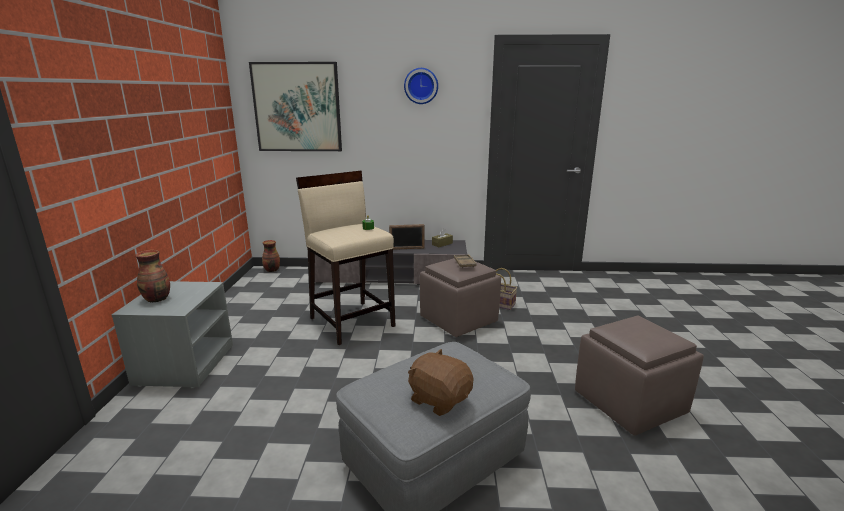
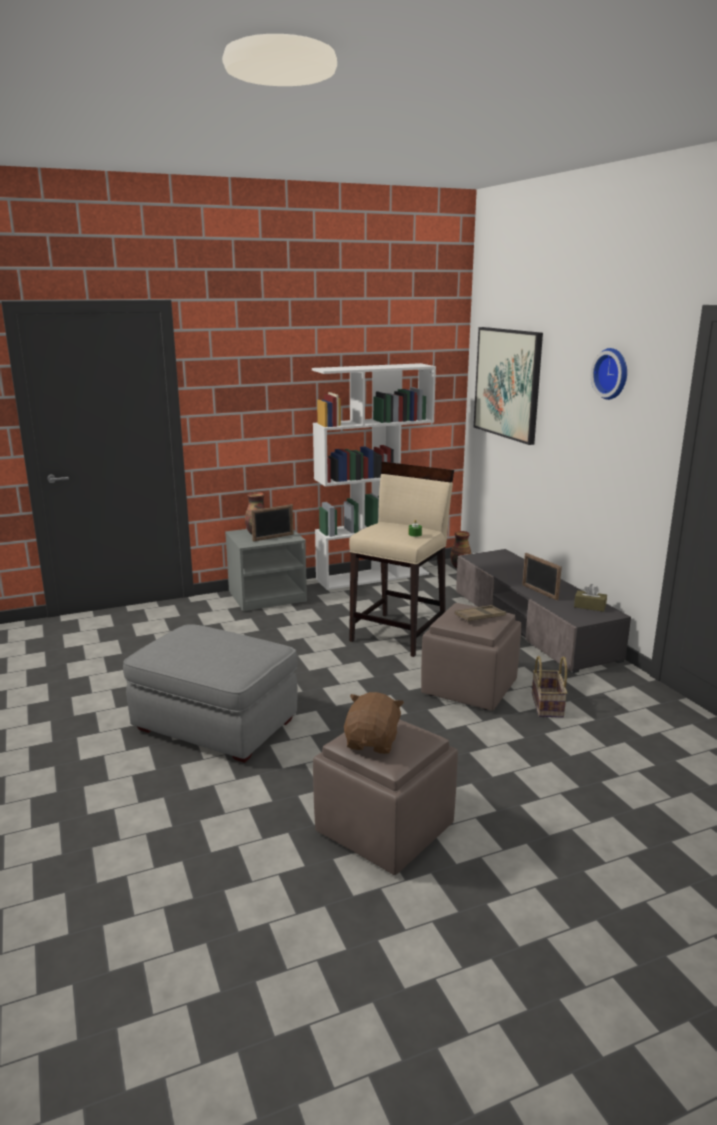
camera: 65 degrees right, 0 degrees up
brown plush toy [408,349,474,416] -> brown plush toy moved to [344,692,404,754]
none -> picture frame [251,504,294,542]
none -> white bookcase [312,363,436,590]

